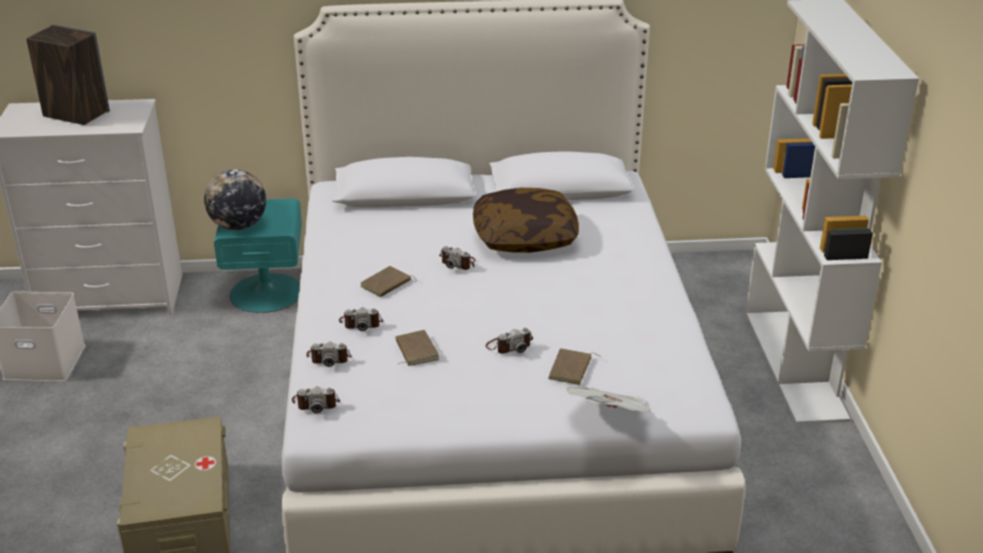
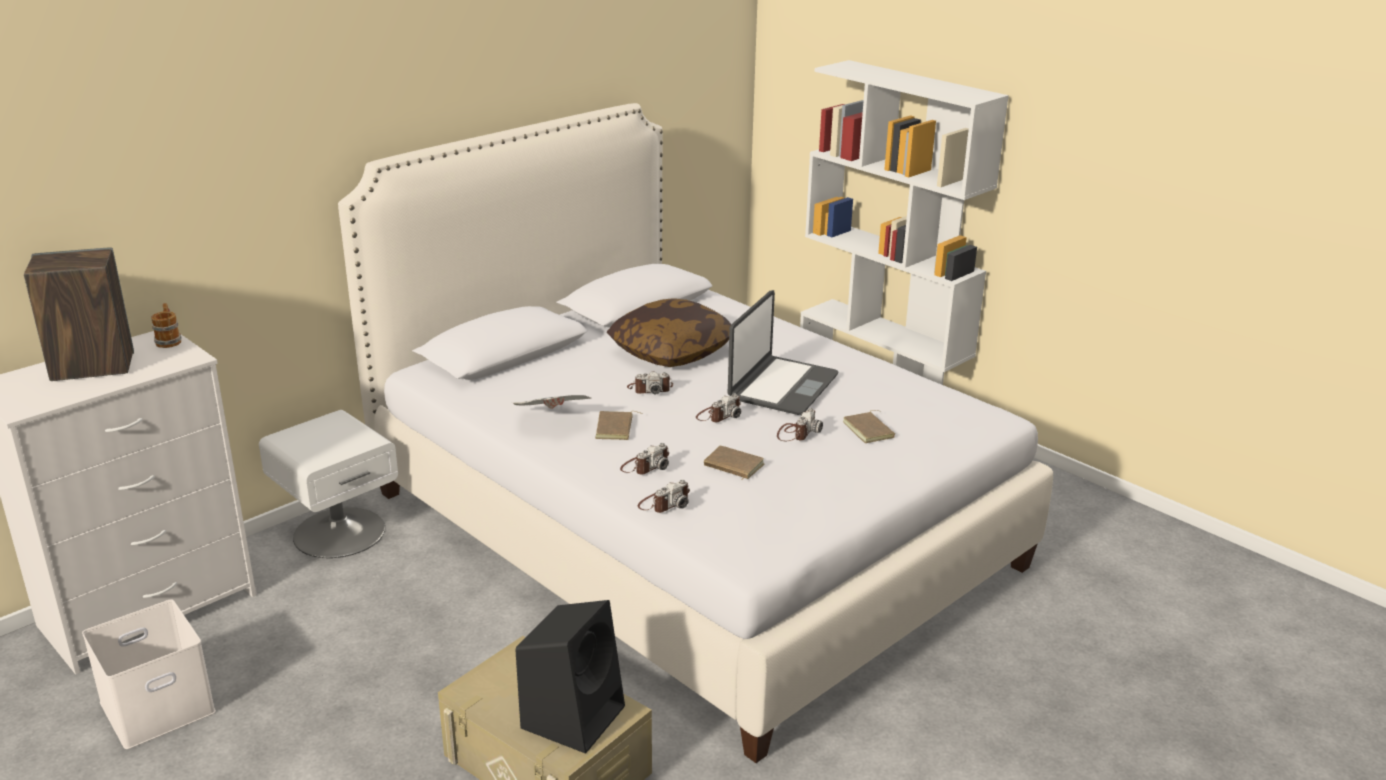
camera: 40 degrees left, 5 degrees down
globe [204,169,266,230] -> none
turquoise nightstand [214,199,302,313] -> white nightstand [259,410,398,558]
camera [292,387,340,414] -> camera moved to [696,394,741,422]
newspaper [566,387,650,412] -> newspaper moved to [513,395,591,409]
none -> mug [151,303,182,348]
none -> black speaker [515,600,625,754]
none -> laptop [728,290,838,415]

